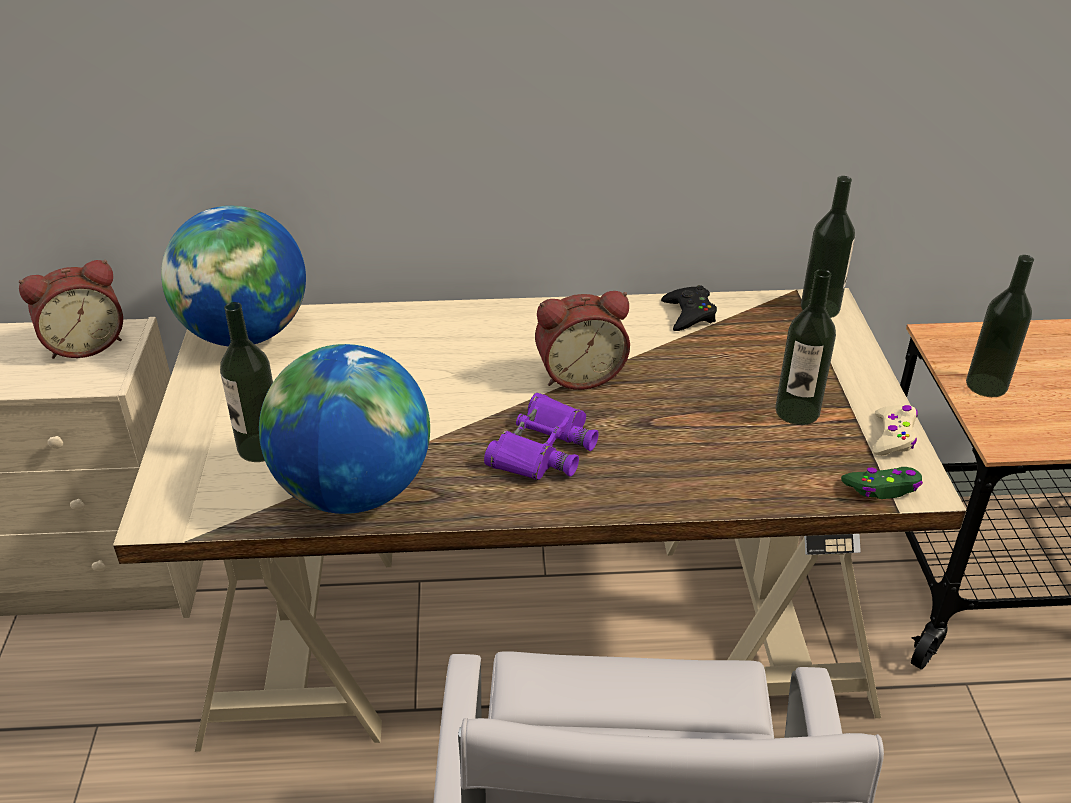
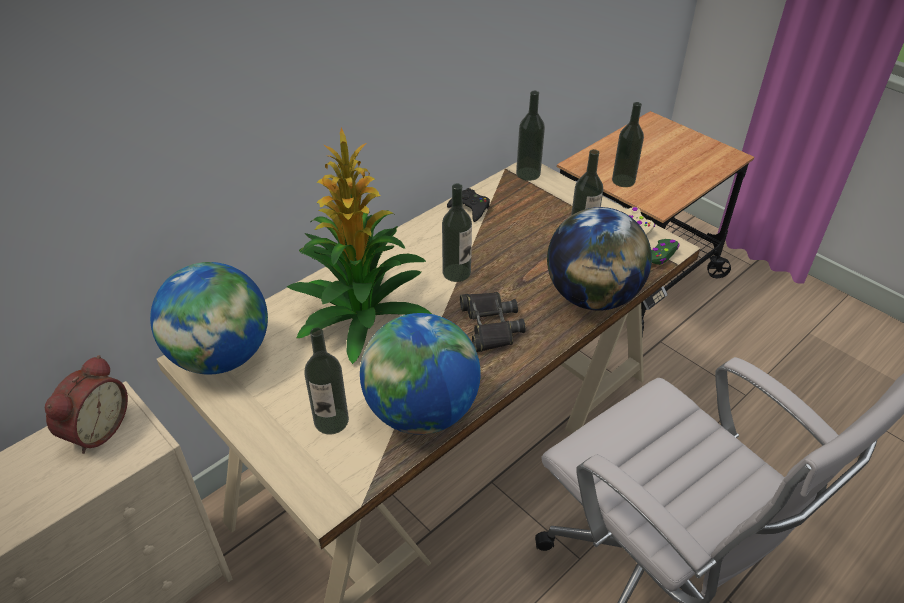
camera: 40 degrees left, 5 degrees up
purple binoculars [484,393,599,480] -> black binoculars [460,292,526,352]
alarm clock [535,291,630,390] -> bottle [442,183,472,282]
none -> potted plant [287,127,432,364]
none -> globe [547,207,652,311]

